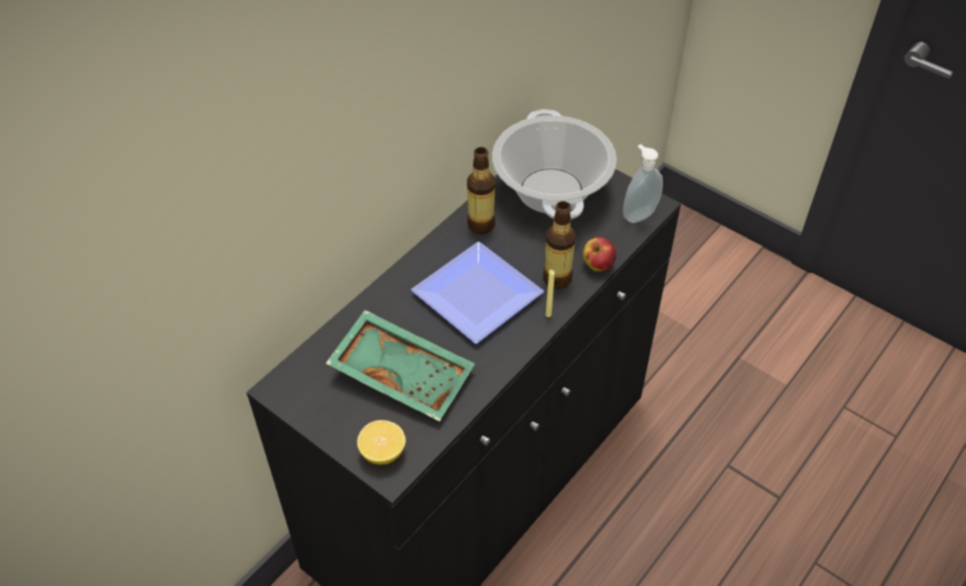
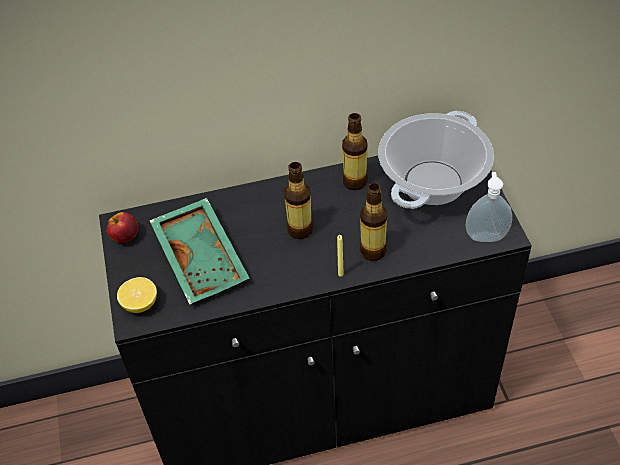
camera: 40 degrees right, 0 degrees up
plate [411,242,544,344] -> bottle [284,162,313,239]
apple [583,237,616,272] -> apple moved to [107,212,138,243]

